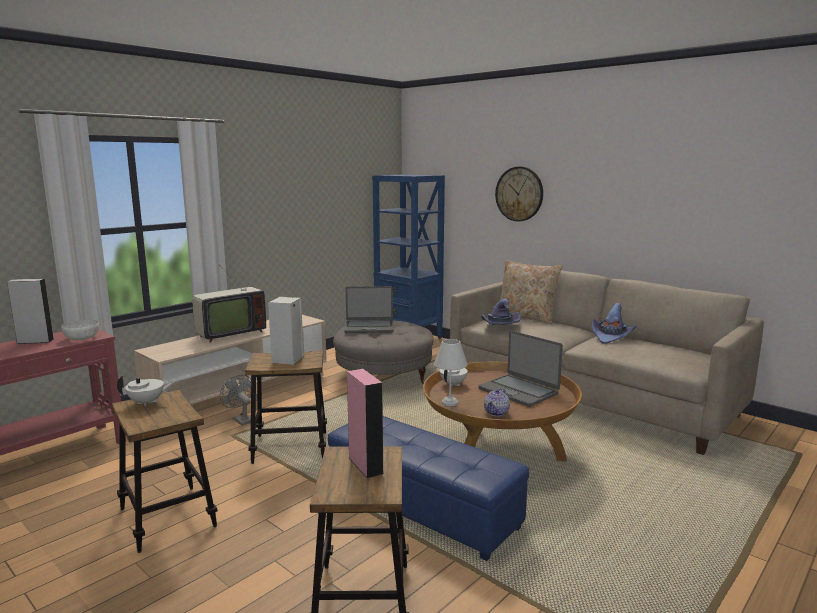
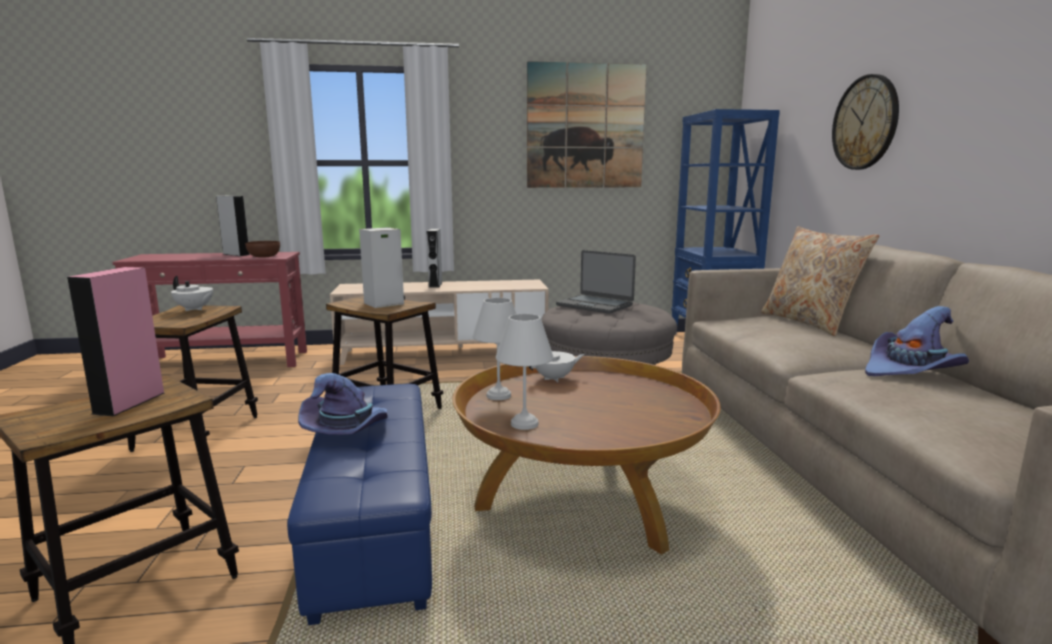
camera: 40 degrees right, 0 degrees up
white bowl [61,320,99,340] -> brown bowl [245,241,280,258]
television [192,258,266,342] -> grey speaker [426,229,442,287]
grey fan [220,375,251,426] -> none
laptop [478,331,563,407] -> none
purple hat [481,299,521,325] -> purple hat moved to [298,373,388,435]
teapot [484,389,510,416] -> white table lamp [496,314,554,430]
none -> picture [527,61,647,188]

